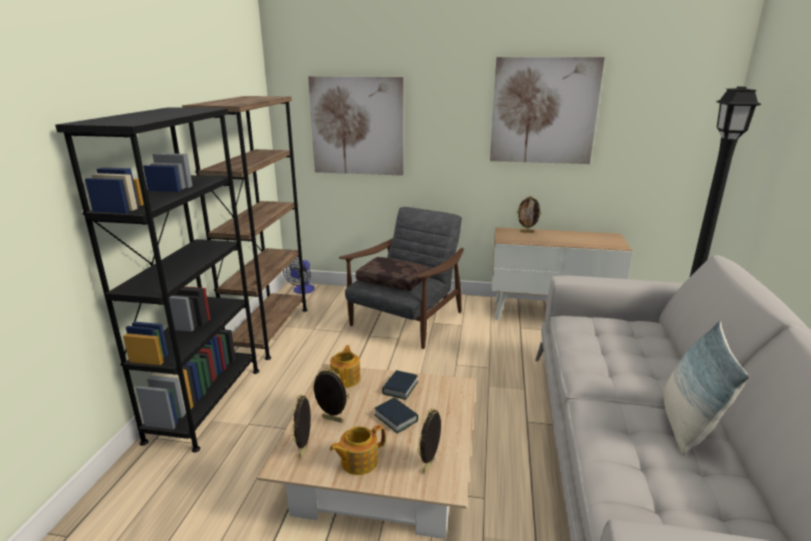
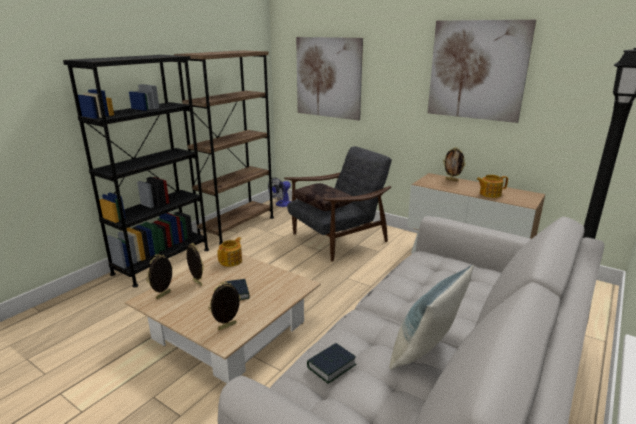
camera: 25 degrees right, 0 degrees up
teapot [330,425,385,475] -> teapot moved to [476,175,508,198]
book [382,370,418,400] -> book moved to [307,343,357,384]

